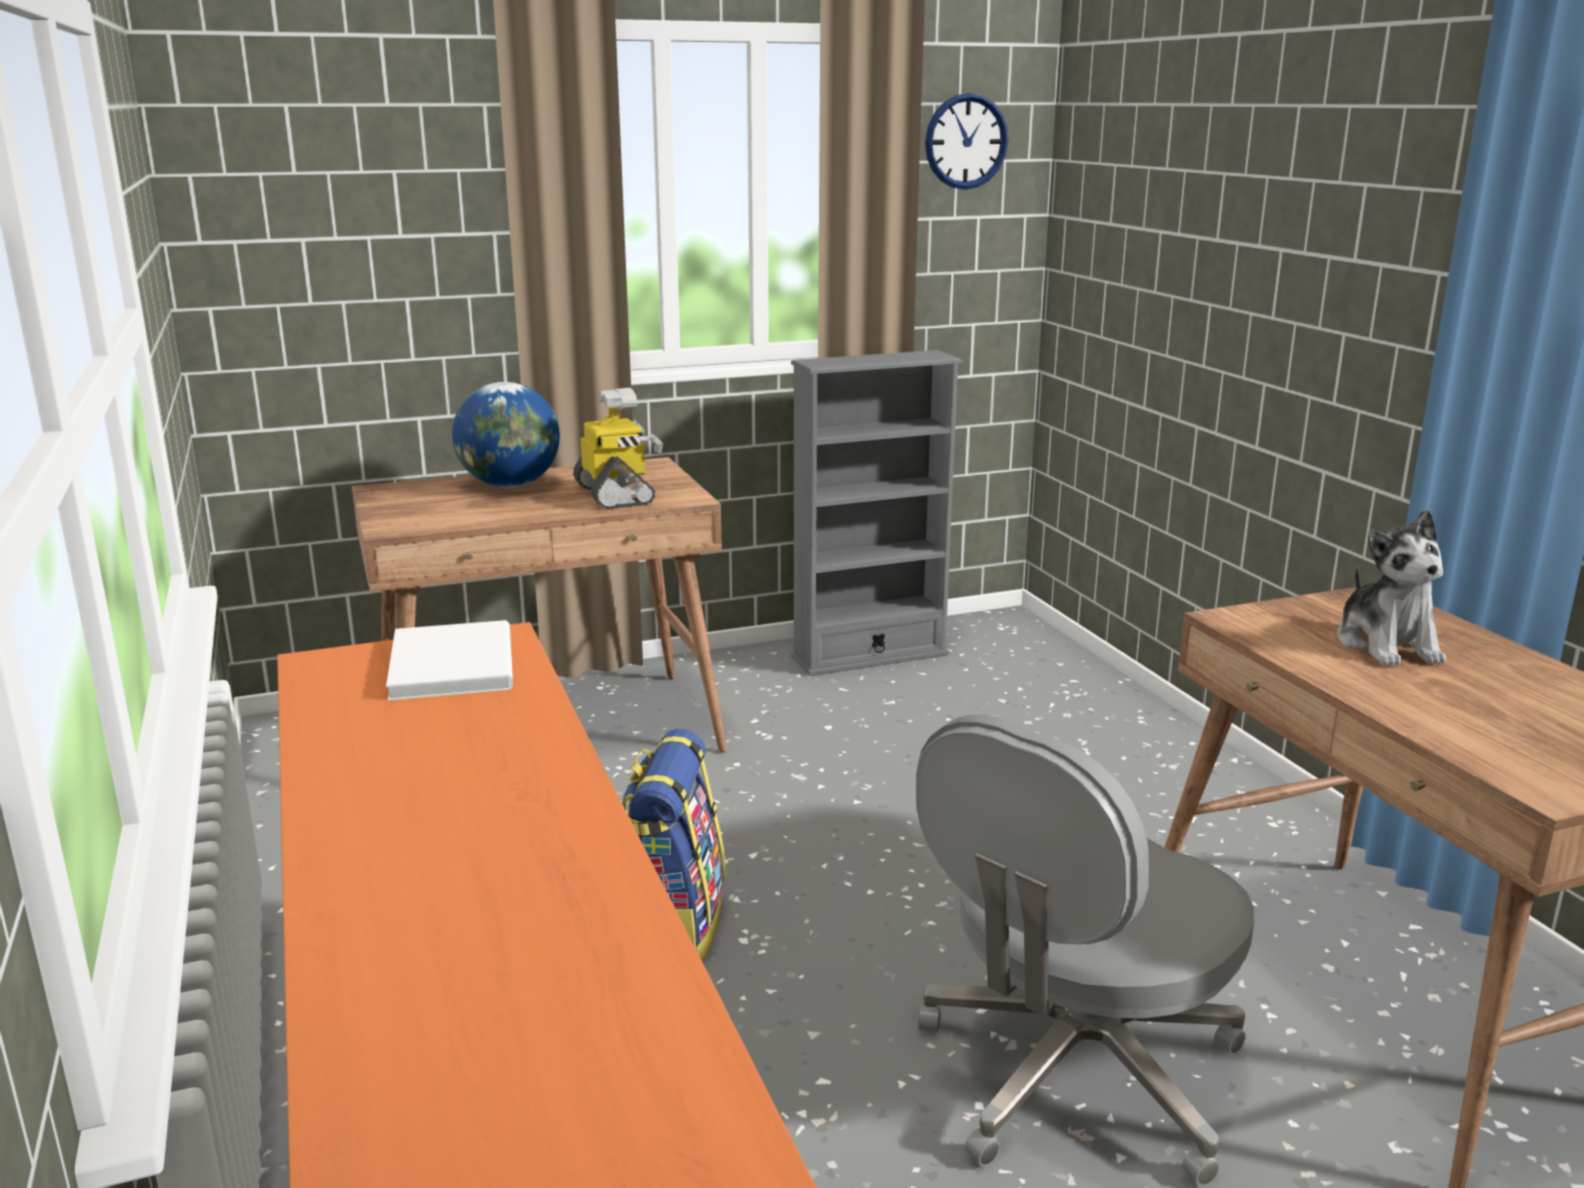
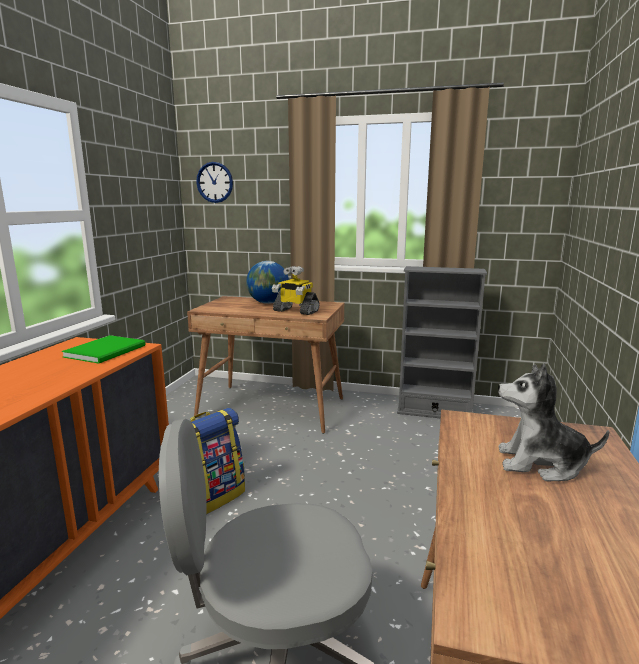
camera: 35 degrees right, 5 degrees down
white book [386,620,513,701] -> green book [62,335,146,364]
toy robot [573,387,663,509] -> toy robot turned 105 degrees clockwise [272,266,320,315]
wall clock [925,93,1008,190] -> wall clock moved to [196,162,233,203]
plush toy [1337,509,1446,666] -> plush toy turned 75 degrees clockwise [498,363,609,482]

